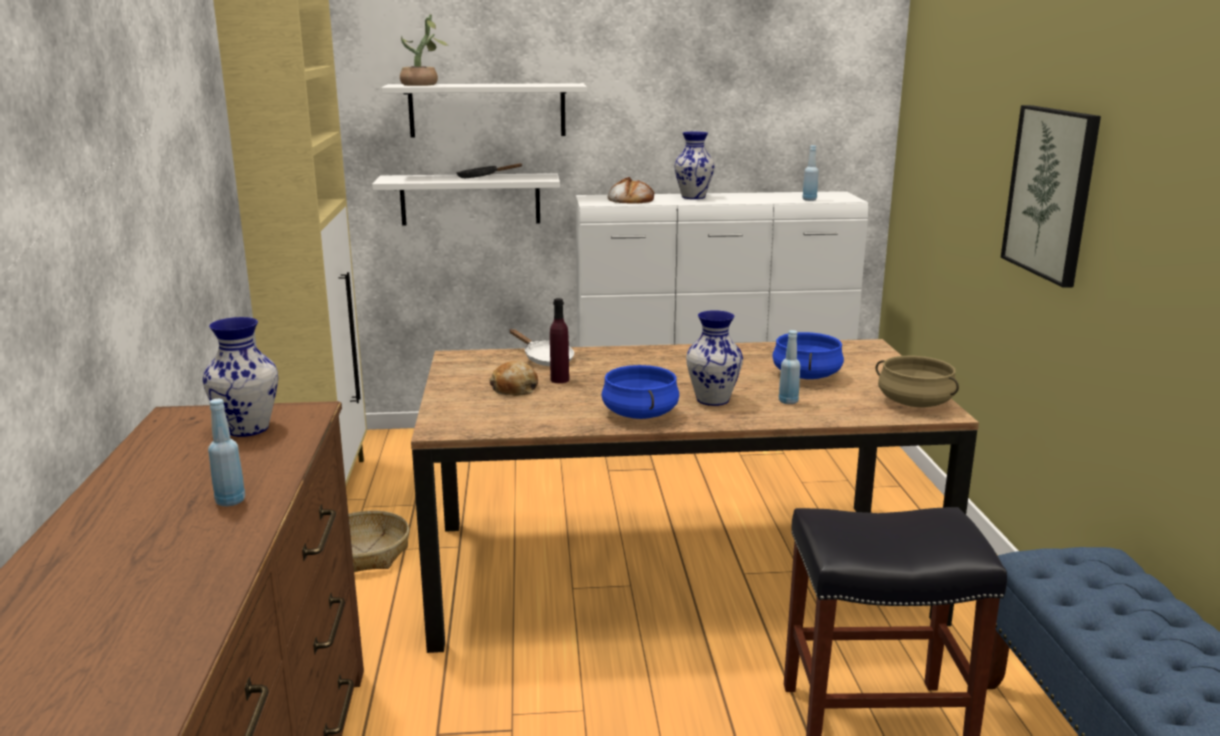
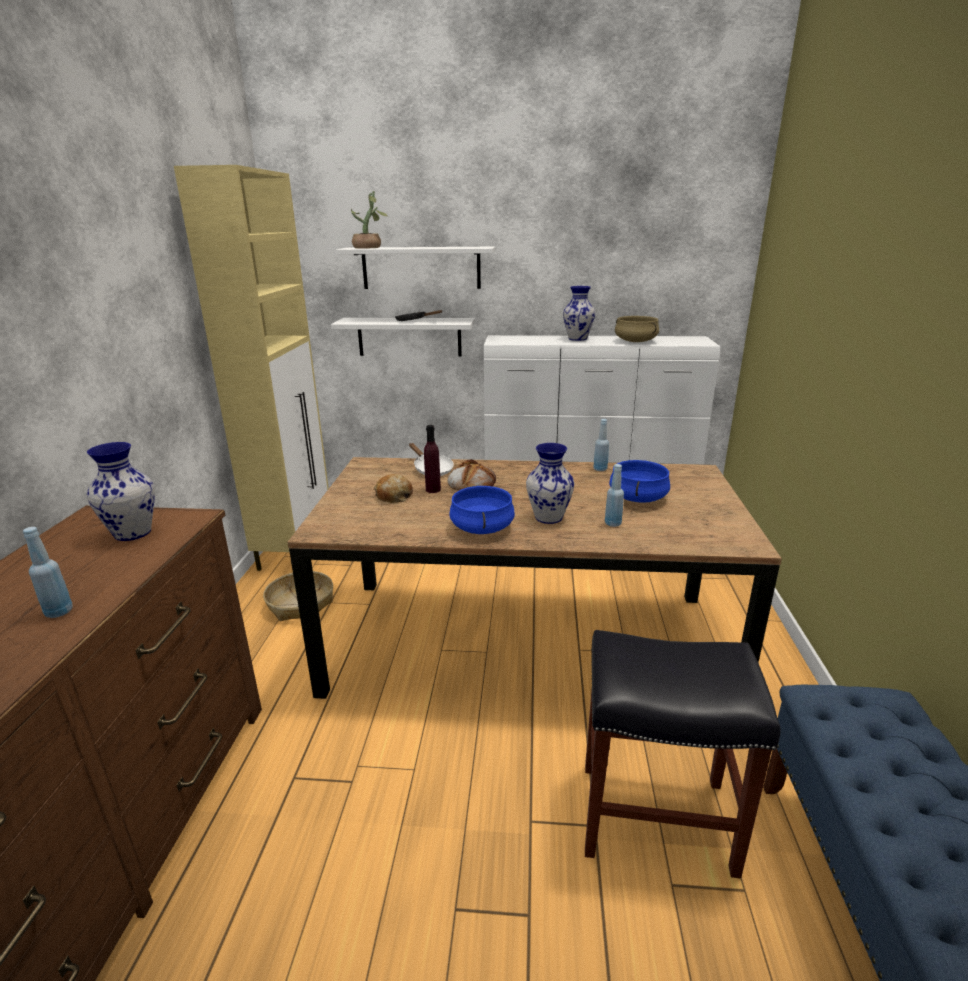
camera: 10 degrees right, 5 degrees up
bread [608,177,654,204] -> bread moved to [447,459,496,491]
blue bottle [803,145,819,201] -> blue bottle moved to [593,419,609,471]
beige cooking pot [875,356,959,407] -> beige cooking pot moved to [615,316,659,342]
picture [1001,105,1101,288] -> none

